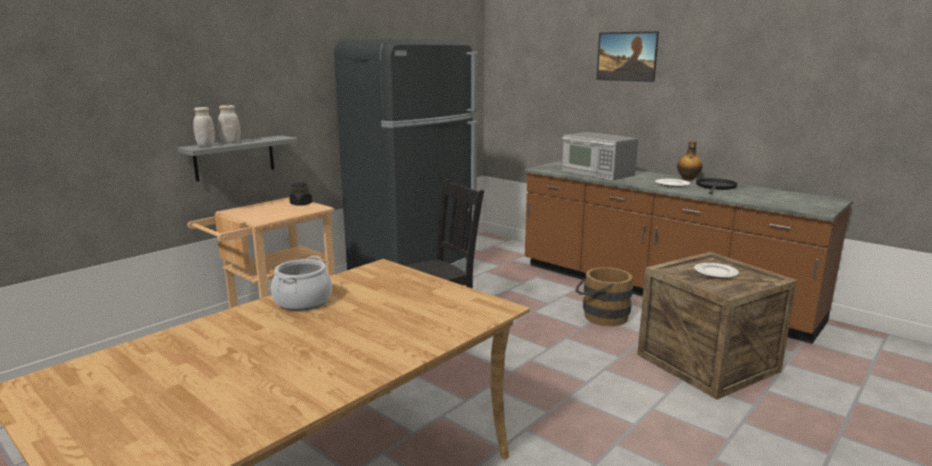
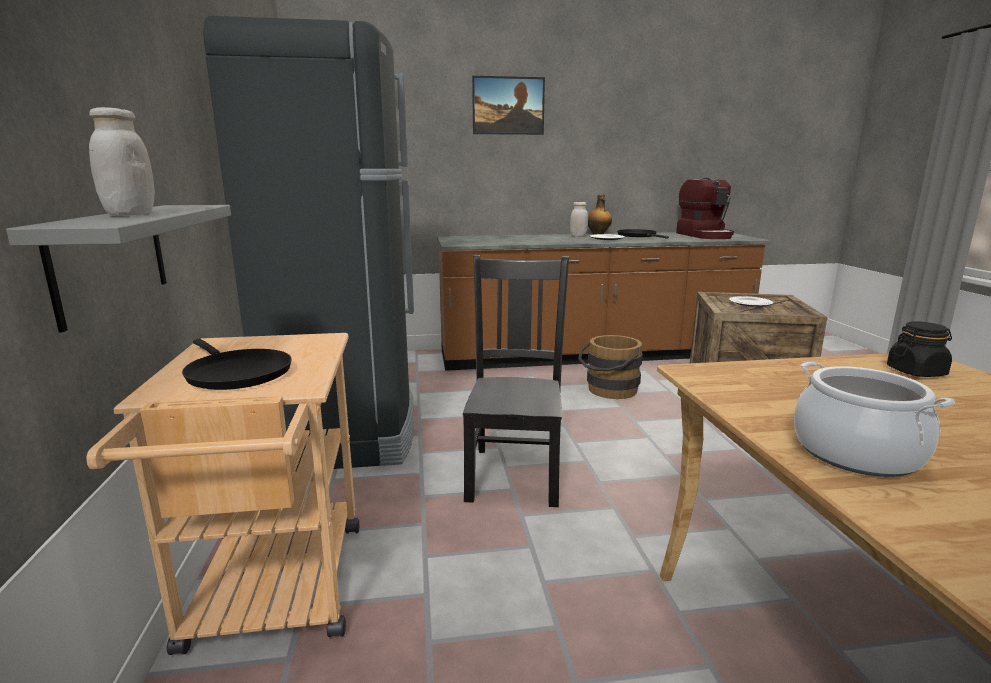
camera: 50 degrees left, 0 degrees up
white jar [193,107,215,147] -> white jar moved to [570,202,588,237]
black jar [289,182,312,206] -> black jar moved to [887,321,952,377]
microwave [562,132,638,181] -> none
none -> black frying pan [182,339,292,390]
none -> coffee machine [676,178,734,239]

